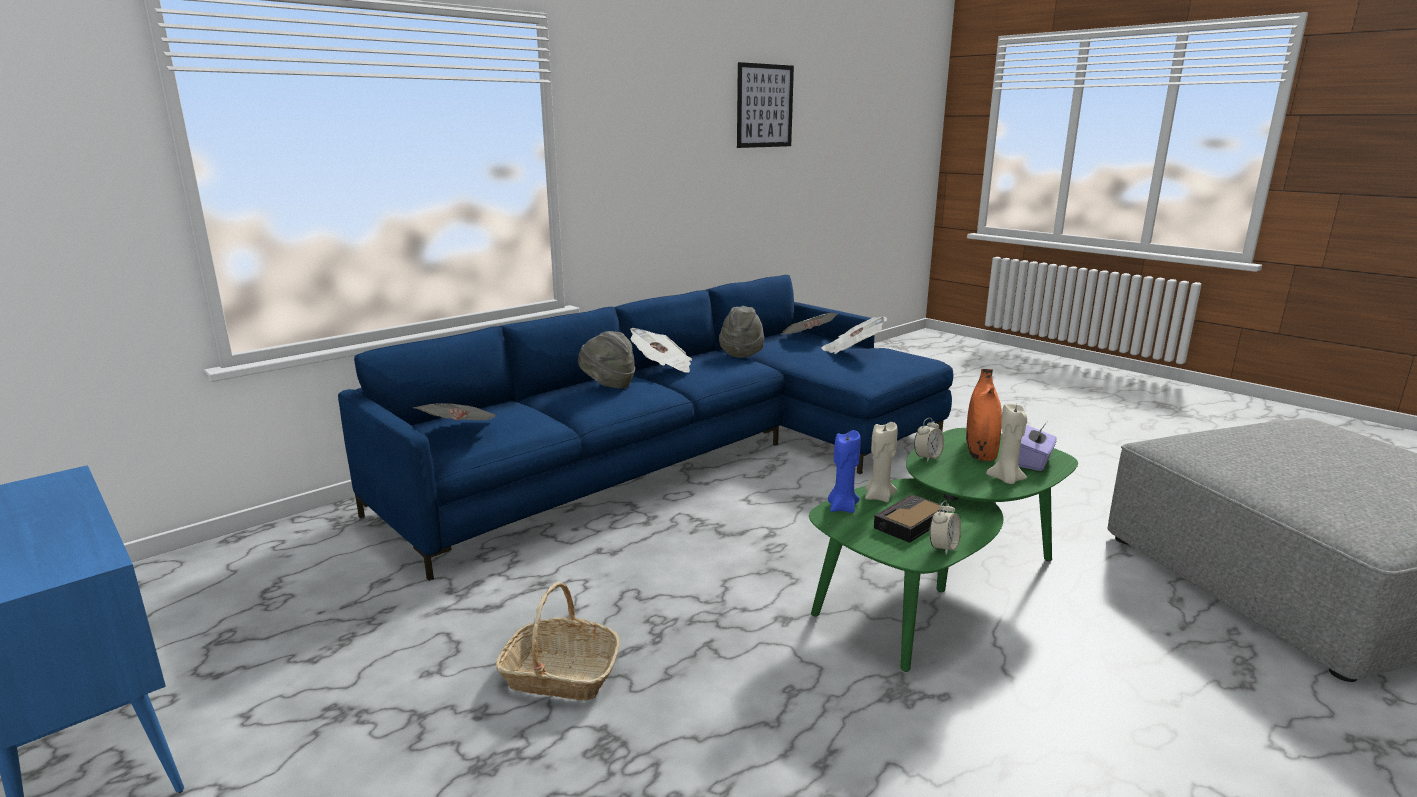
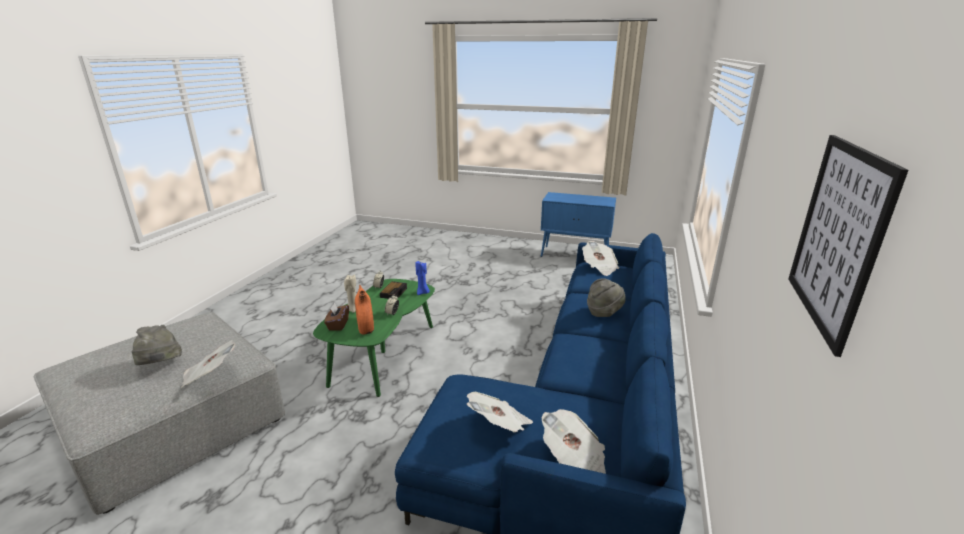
camera: 150 degrees right, 5 degrees up
basket [495,582,620,701] -> none
newspaper [630,328,692,373] -> newspaper moved to [181,340,235,388]
grey hat [719,306,764,358] -> grey hat moved to [132,325,182,365]
beige candle [865,422,898,502] -> none
purple tissue box [1018,422,1057,471] -> brown tissue box [324,303,349,330]

